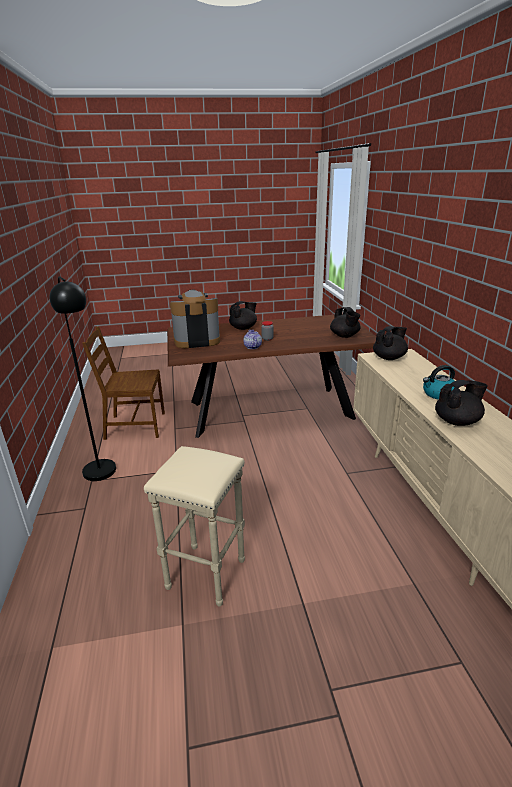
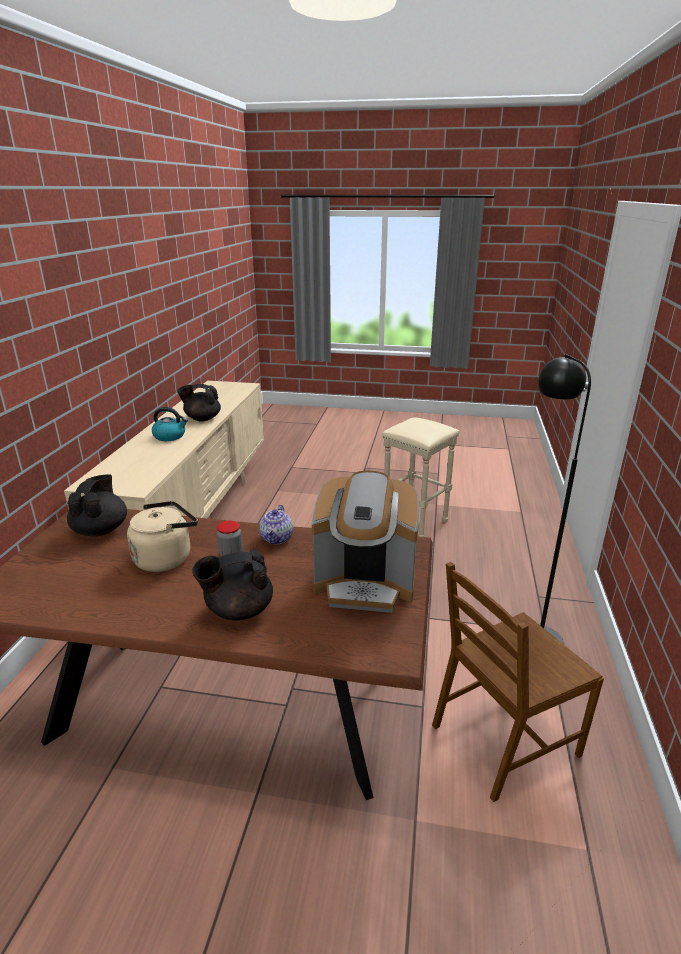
camera: 160 degrees left, 0 degrees up
brown chair [82,327,165,440] -> brown chair turned 135 degrees clockwise [432,562,604,802]
black teapot [373,326,408,360] -> none
none -> beige kettle [127,501,198,572]

